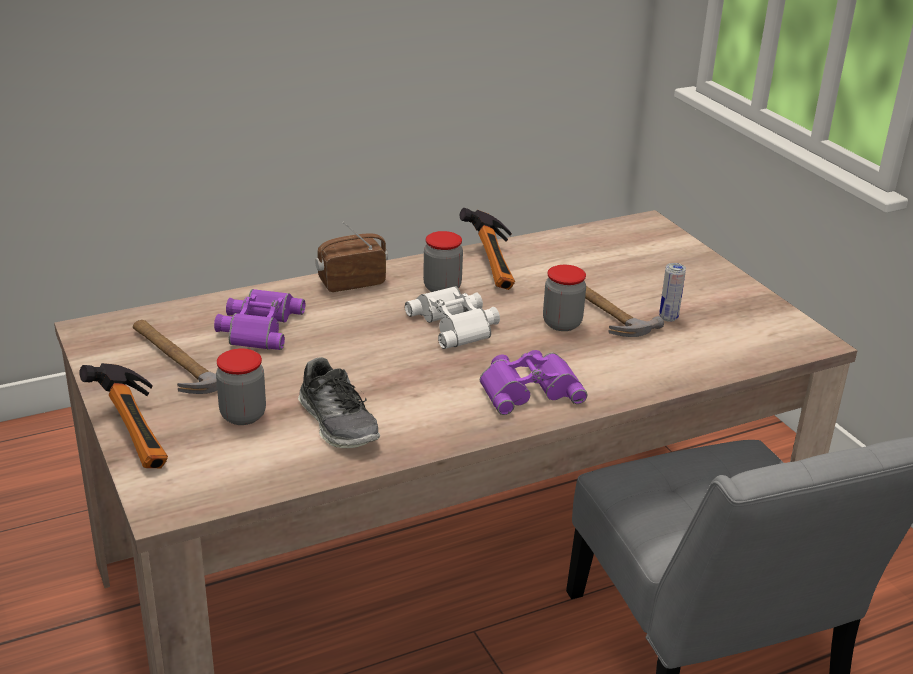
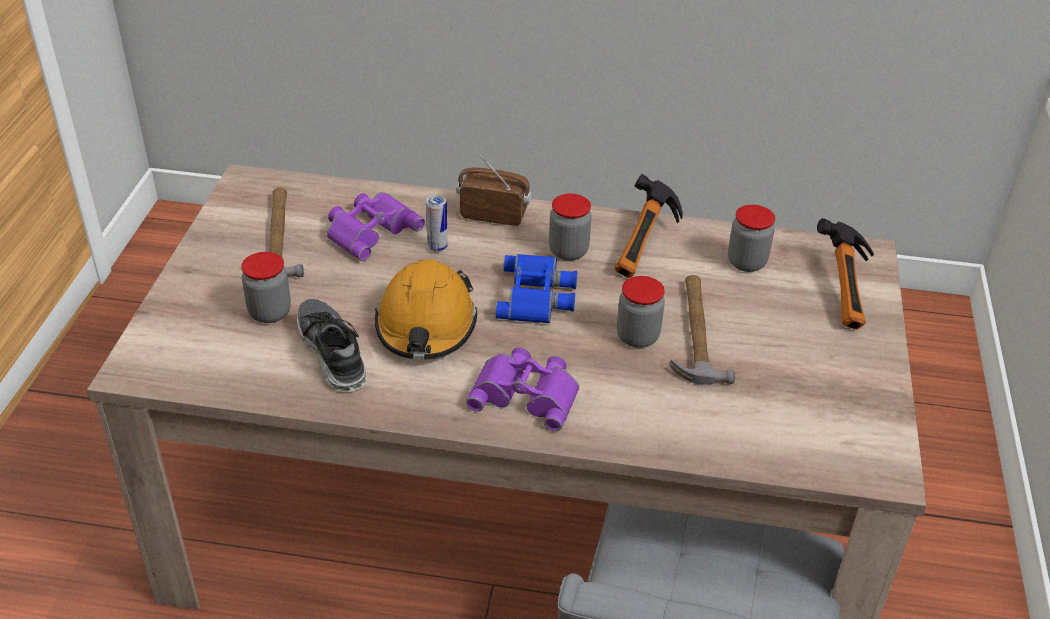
camera: 35 degrees right, 10 degrees up
hammer [79,363,168,468] -> hammer moved to [817,218,874,330]
shoe [298,357,380,448] -> shoe turned 150 degrees clockwise [297,299,368,392]
white binoculars [405,286,500,349] -> blue binoculars [496,254,577,324]
can [659,263,686,322] -> can moved to [426,194,448,252]
none -> orange hard hat [375,260,477,360]
none -> jar [728,205,775,272]

